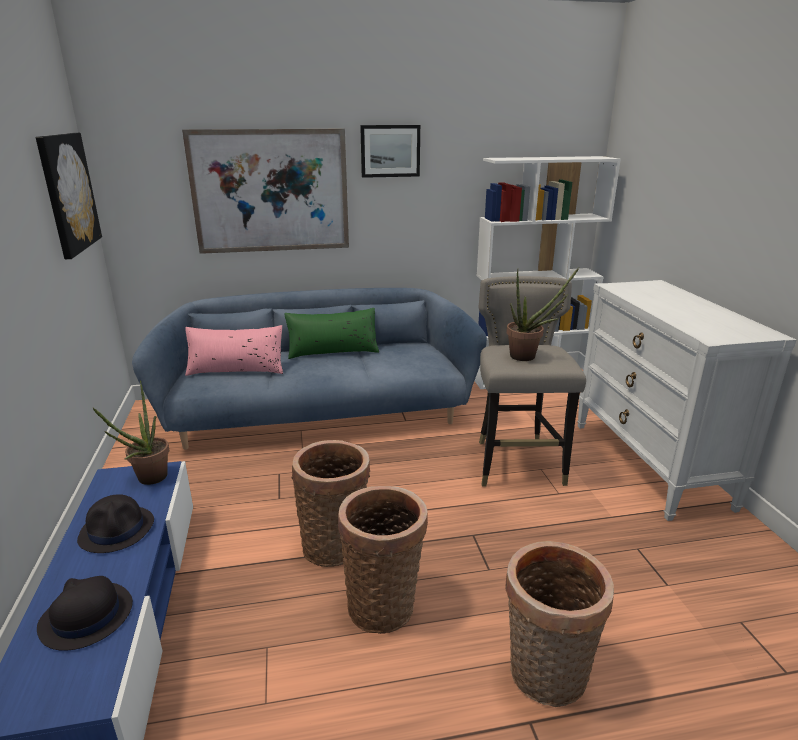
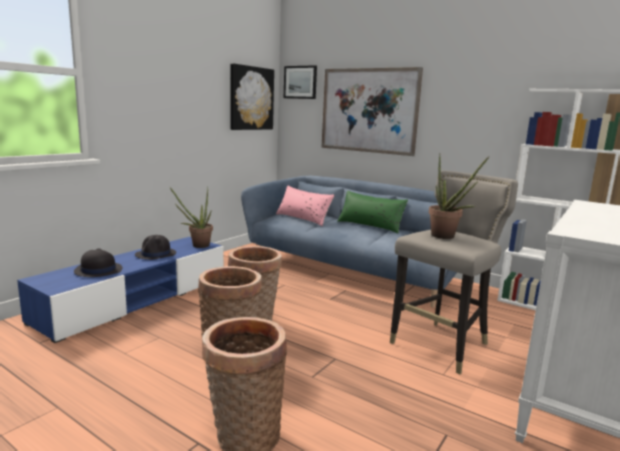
camera: 45 degrees right, 10 degrees down
picture [360,125,420,178] -> picture moved to [284,65,317,99]

